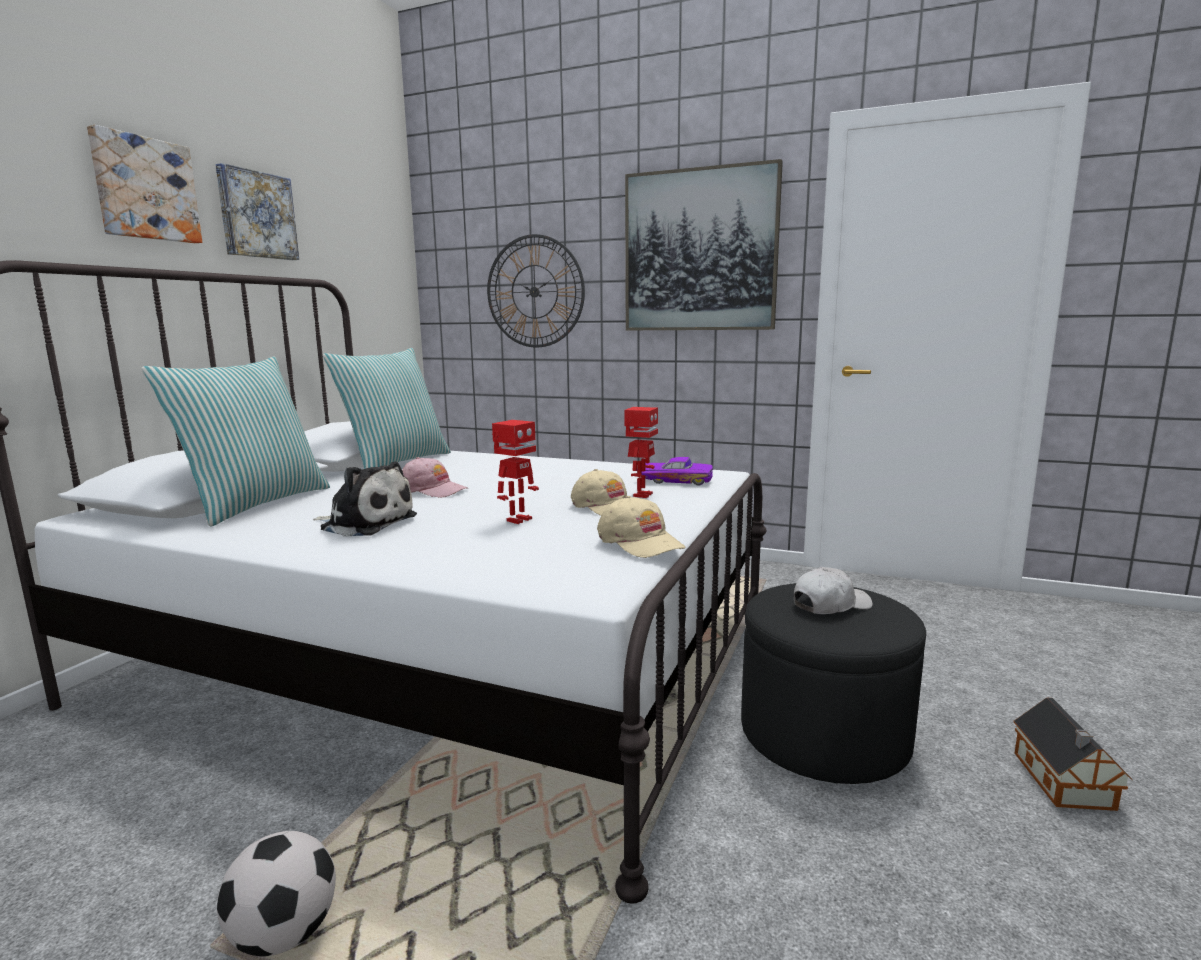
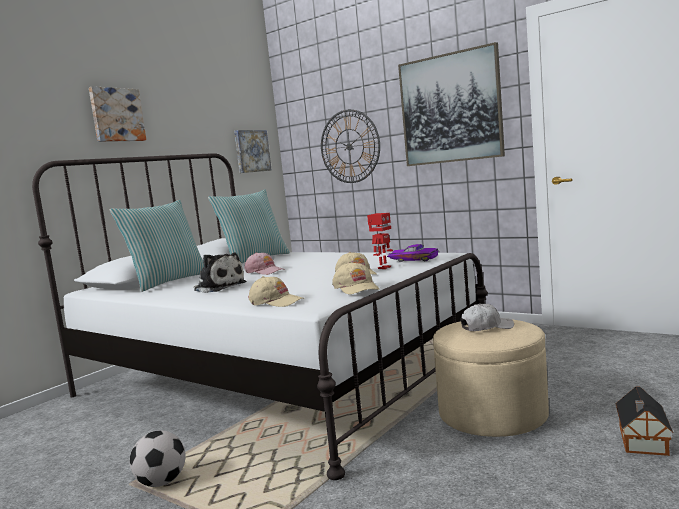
camera: 15 degrees right, 5 degrees down
picture [215,163,299,260] -> picture moved to [234,130,272,173]
toy robot [492,420,539,524] -> none
black ottoman [741,583,926,784] -> beige ottoman [433,319,549,437]
none -> beige cap [248,276,303,307]

